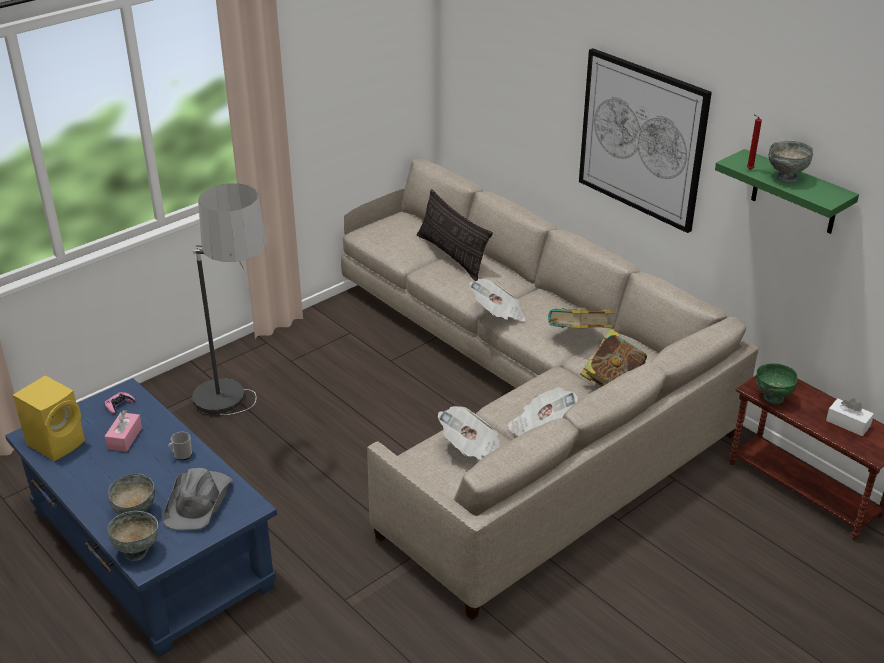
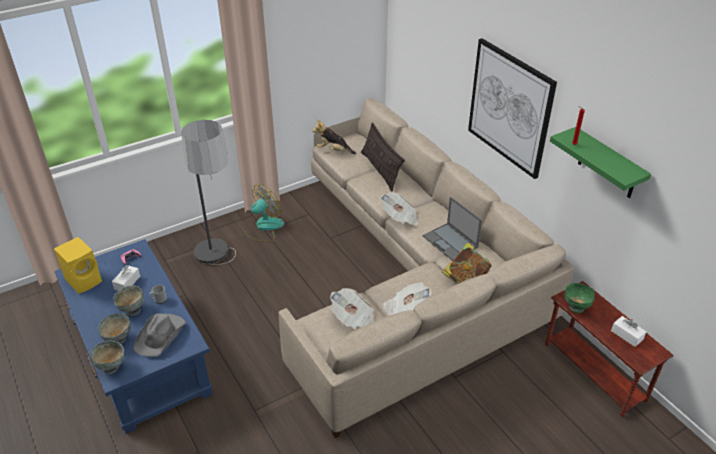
camera: 10 degrees right, 5 degrees up
pink tissue box [104,410,142,452] -> white tissue box [112,265,140,291]
book [548,308,614,328] -> laptop [423,197,482,261]
grey bowl [768,140,813,183] -> grey bowl moved to [113,285,144,316]
none -> fan [245,184,284,242]
none -> plush toy [312,119,356,154]

